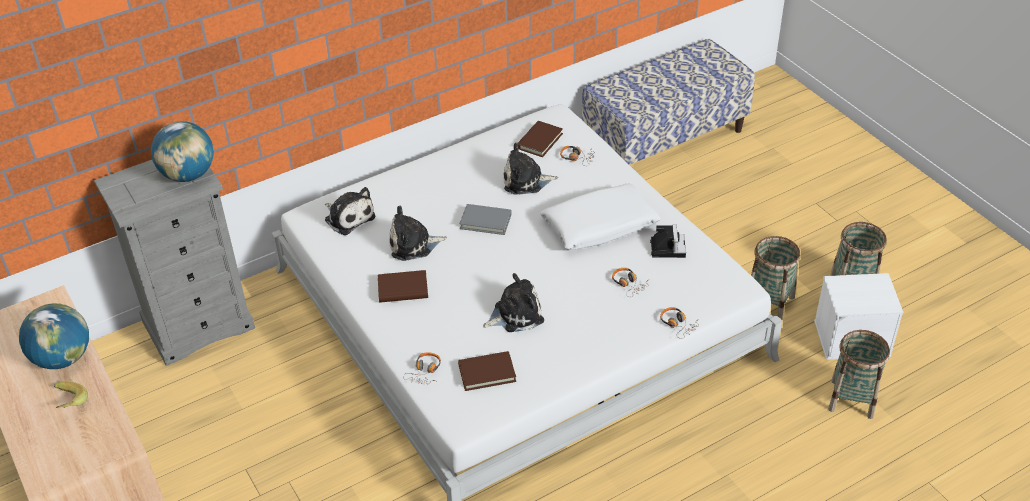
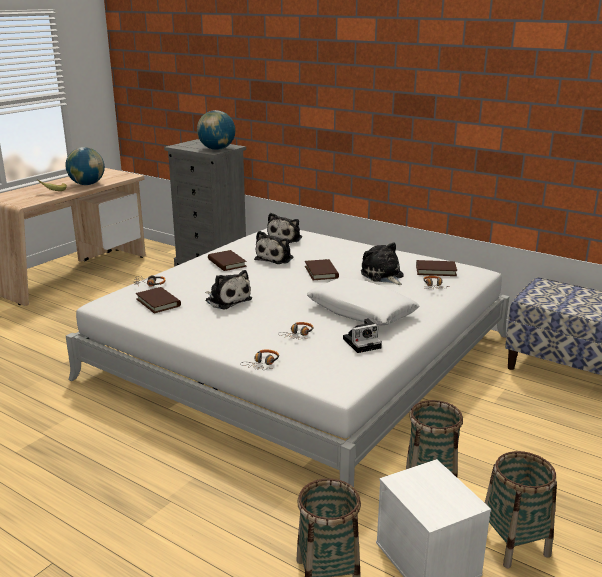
camera: 65 degrees right, 20 degrees down
plush toy [389,206,447,261] -> plush toy turned 120 degrees counterclockwise [254,231,294,264]
grey book [459,204,512,235] -> brown book [305,259,339,280]

